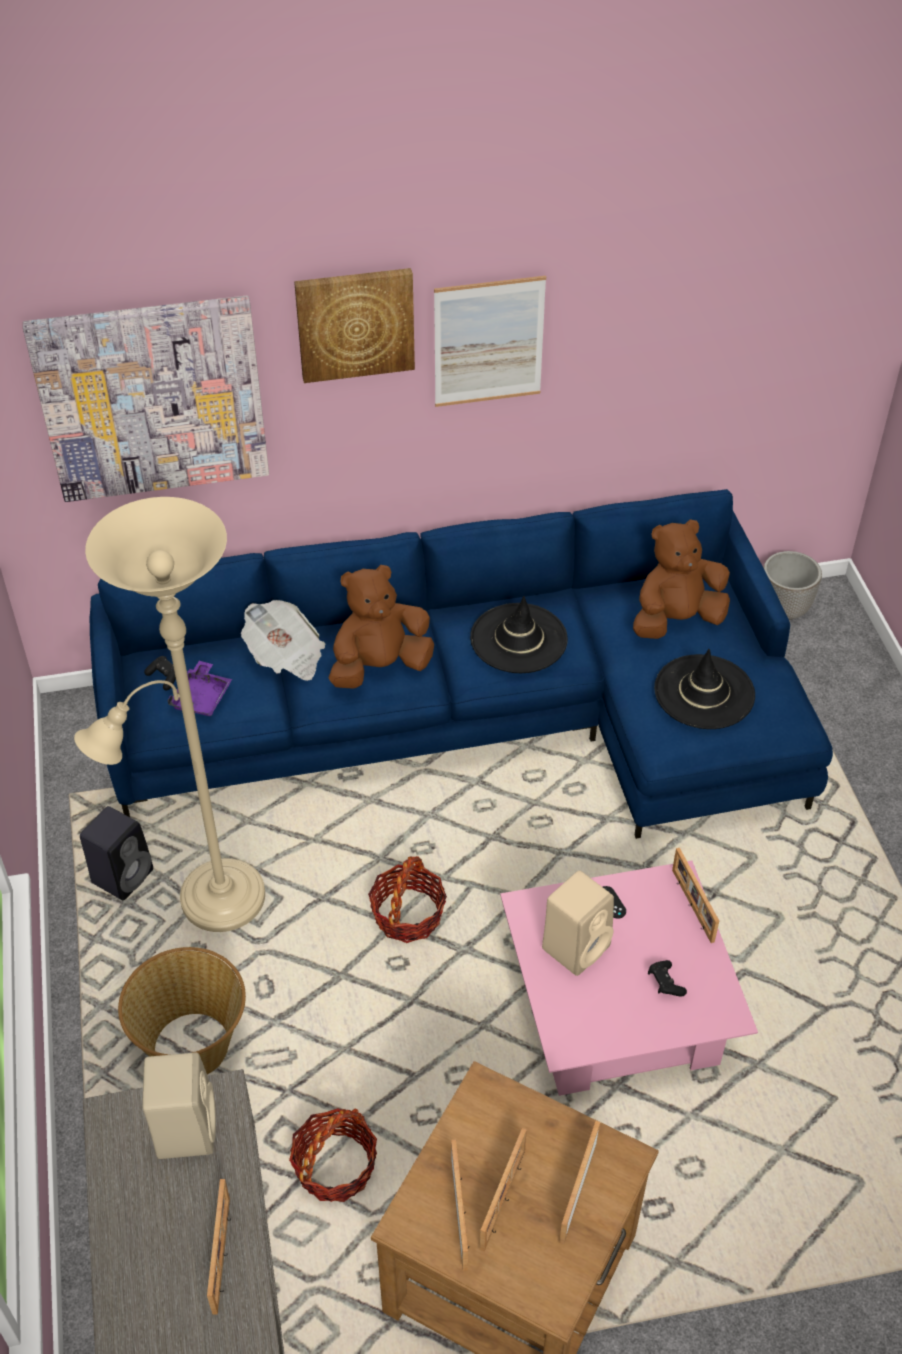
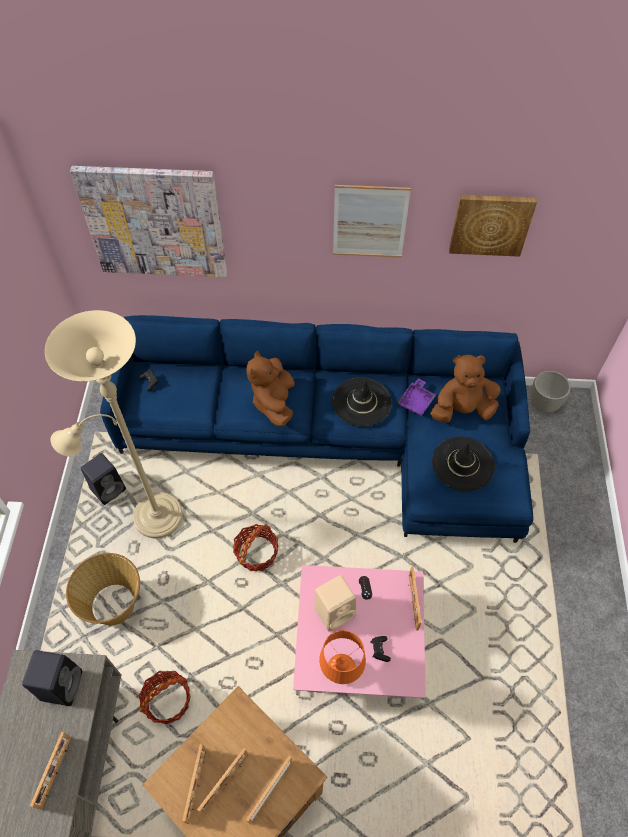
camera: 15 degrees right, 10 degrees up
beige speaker [142,1053,216,1159] -> black speaker [22,650,82,706]
purple tray [167,661,232,716] -> purple tray moved to [398,378,436,416]
newspaper [241,600,325,681] -> none
picture [294,268,415,383] -> picture moved to [449,195,537,257]
brown plush toy [328,565,434,689] -> brown plush toy turned 75 degrees counterclockwise [246,351,295,427]
none -> orange table lamp [319,630,366,684]

